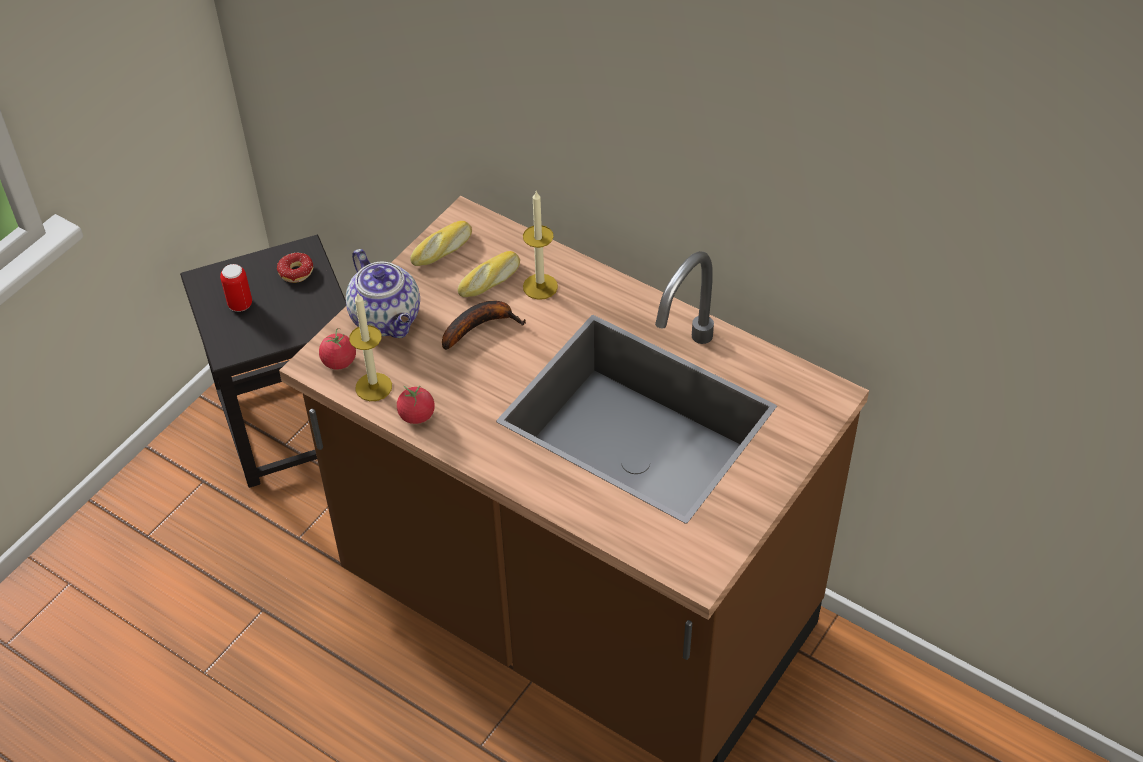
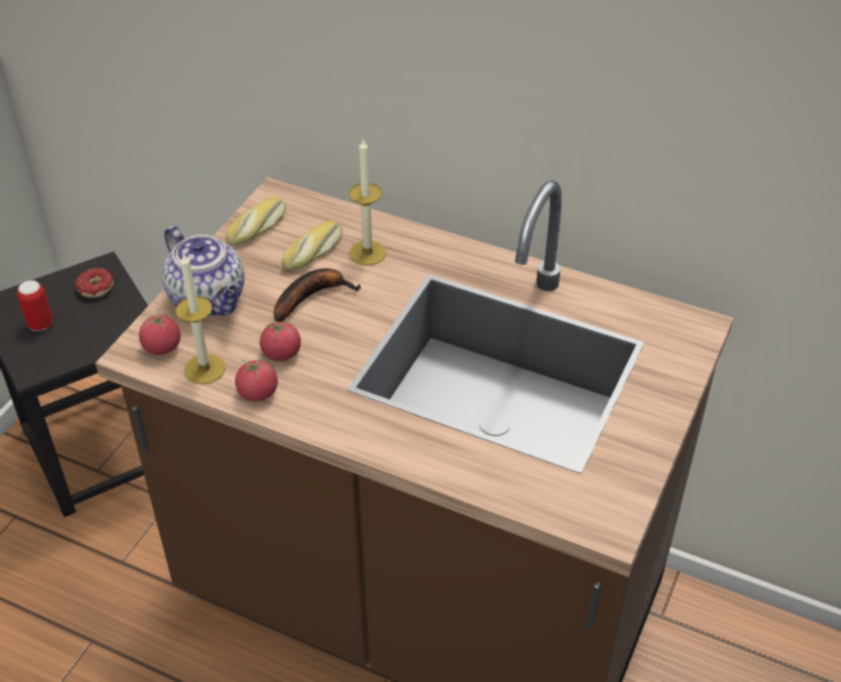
camera: 10 degrees left, 5 degrees down
none -> tomato [260,317,301,361]

